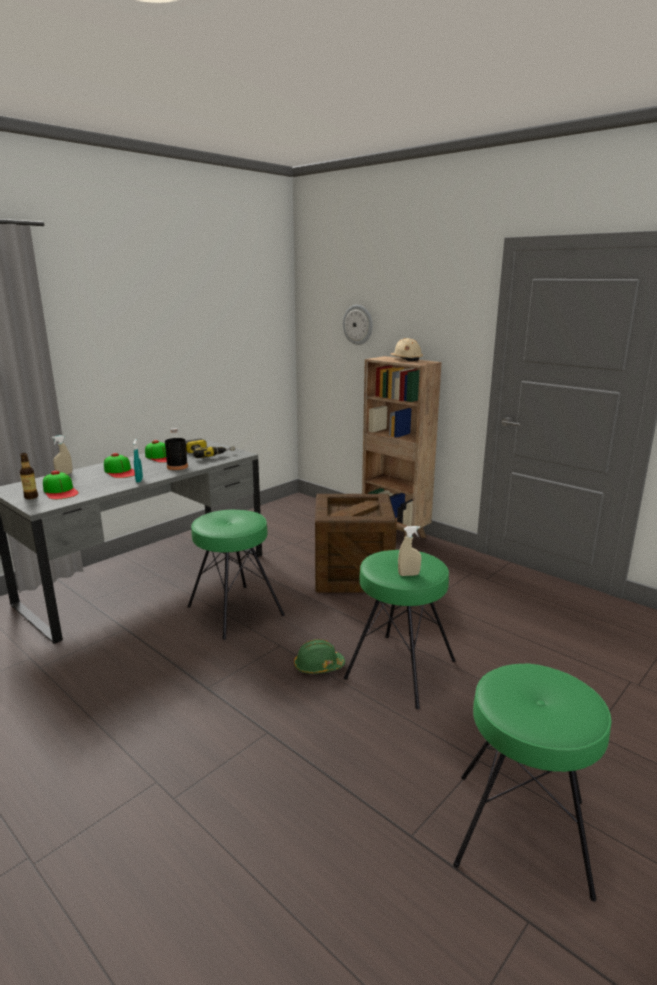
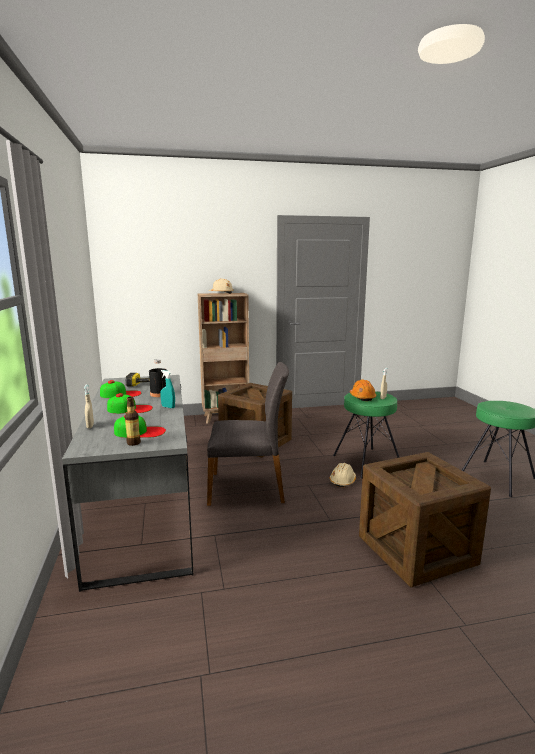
camera: 55 degrees left, 5 degrees down
green stool [187,510,285,640] -> grey chair [207,362,289,506]
green hard hat [294,639,345,674] -> beige hard hat [330,463,356,487]
wall clock [343,305,373,345] -> none
none -> orange hard hat [350,379,376,401]
none -> crate [359,452,491,587]

